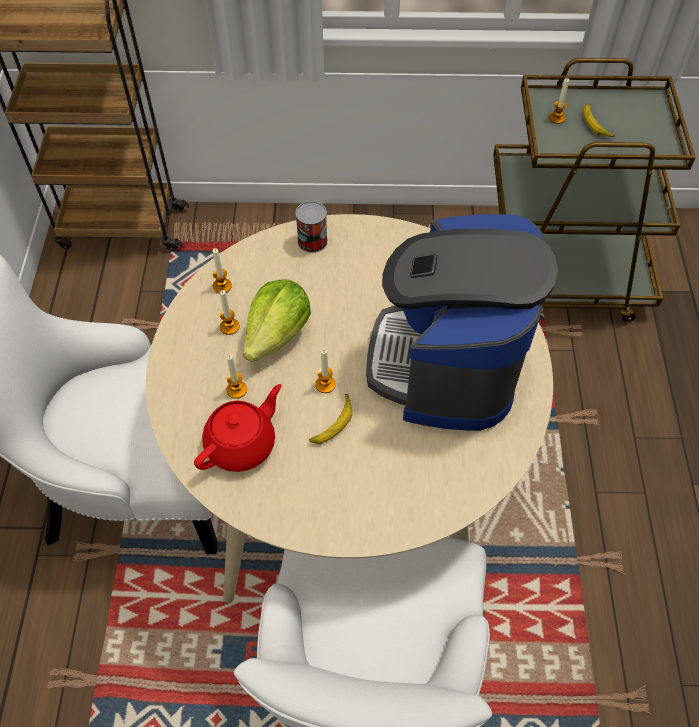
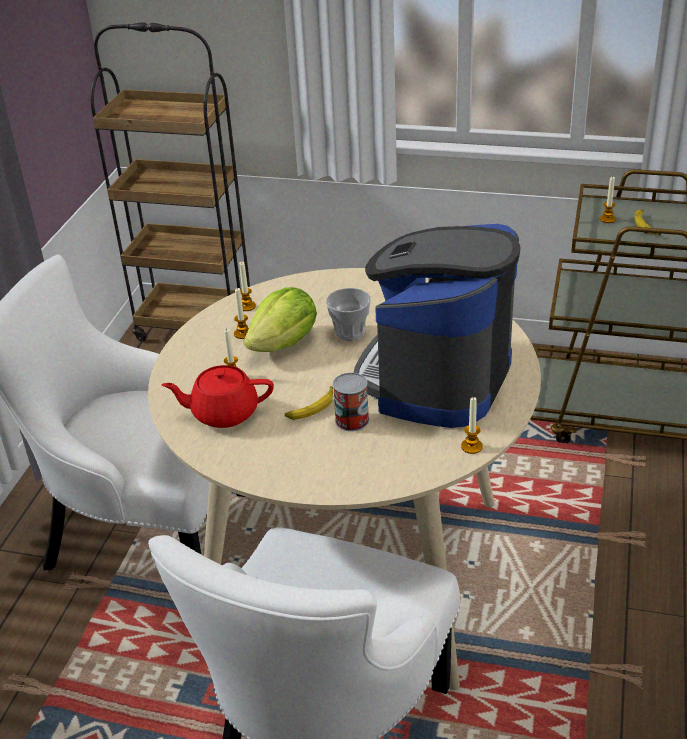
camera: 15 degrees right, 20 degrees down
red teapot [194,384,282,472] -> red teapot turned 150 degrees counterclockwise [162,365,274,428]
can [295,201,328,253] -> can moved to [333,373,369,431]
candle [315,350,336,393] -> candle moved to [461,397,483,454]
none -> cup [326,288,371,341]

